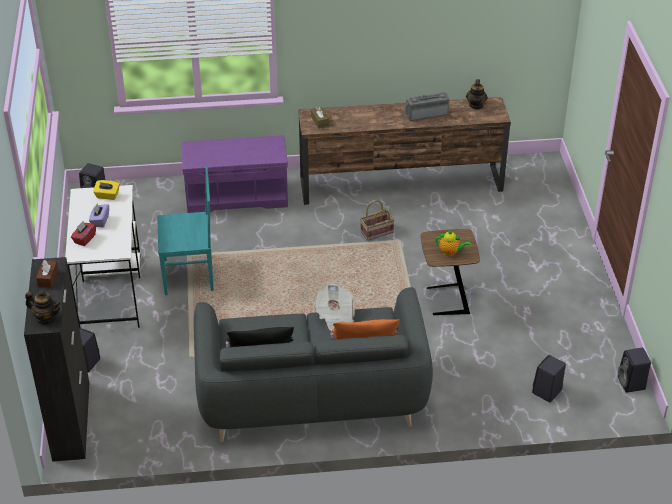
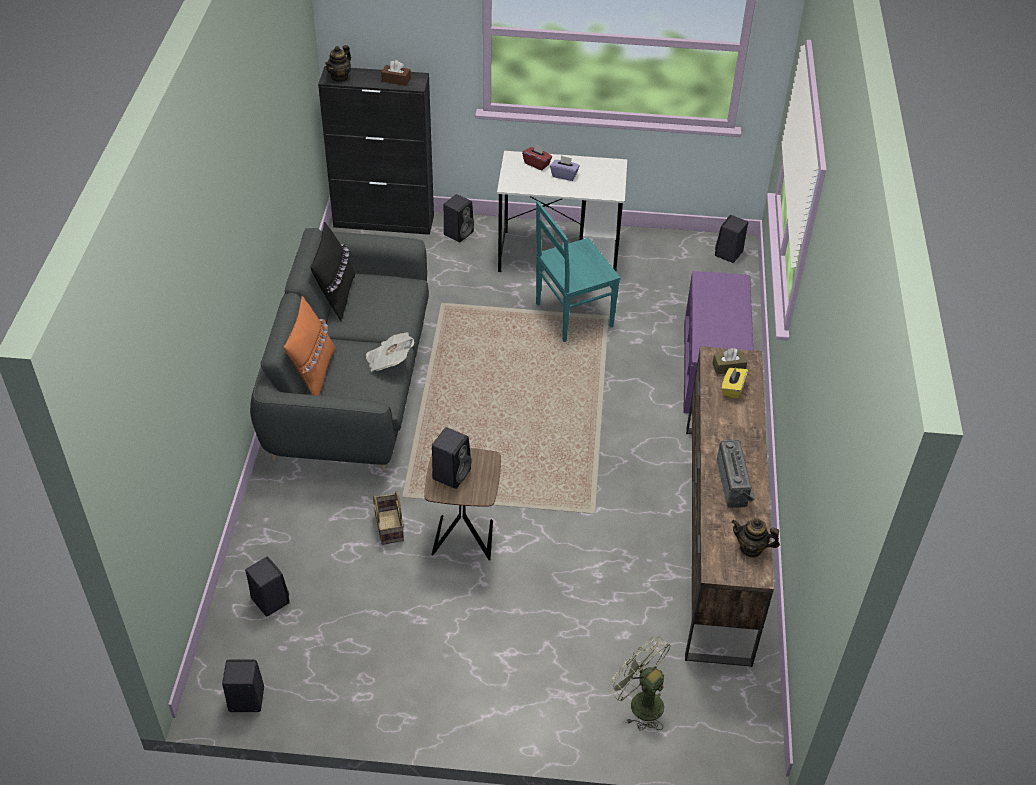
camera: 100 degrees right, 5 degrees up
yellow tissue box [93,180,120,200] -> yellow tissue box moved to [722,367,748,399]
turquoise chair [157,166,214,295] -> turquoise chair turned 60 degrees clockwise [536,201,621,342]
basket [360,200,395,241] -> basket moved to [373,491,404,545]
teapot [435,230,471,256] -> black speaker [432,427,472,489]
none -> green fan [608,637,671,730]

